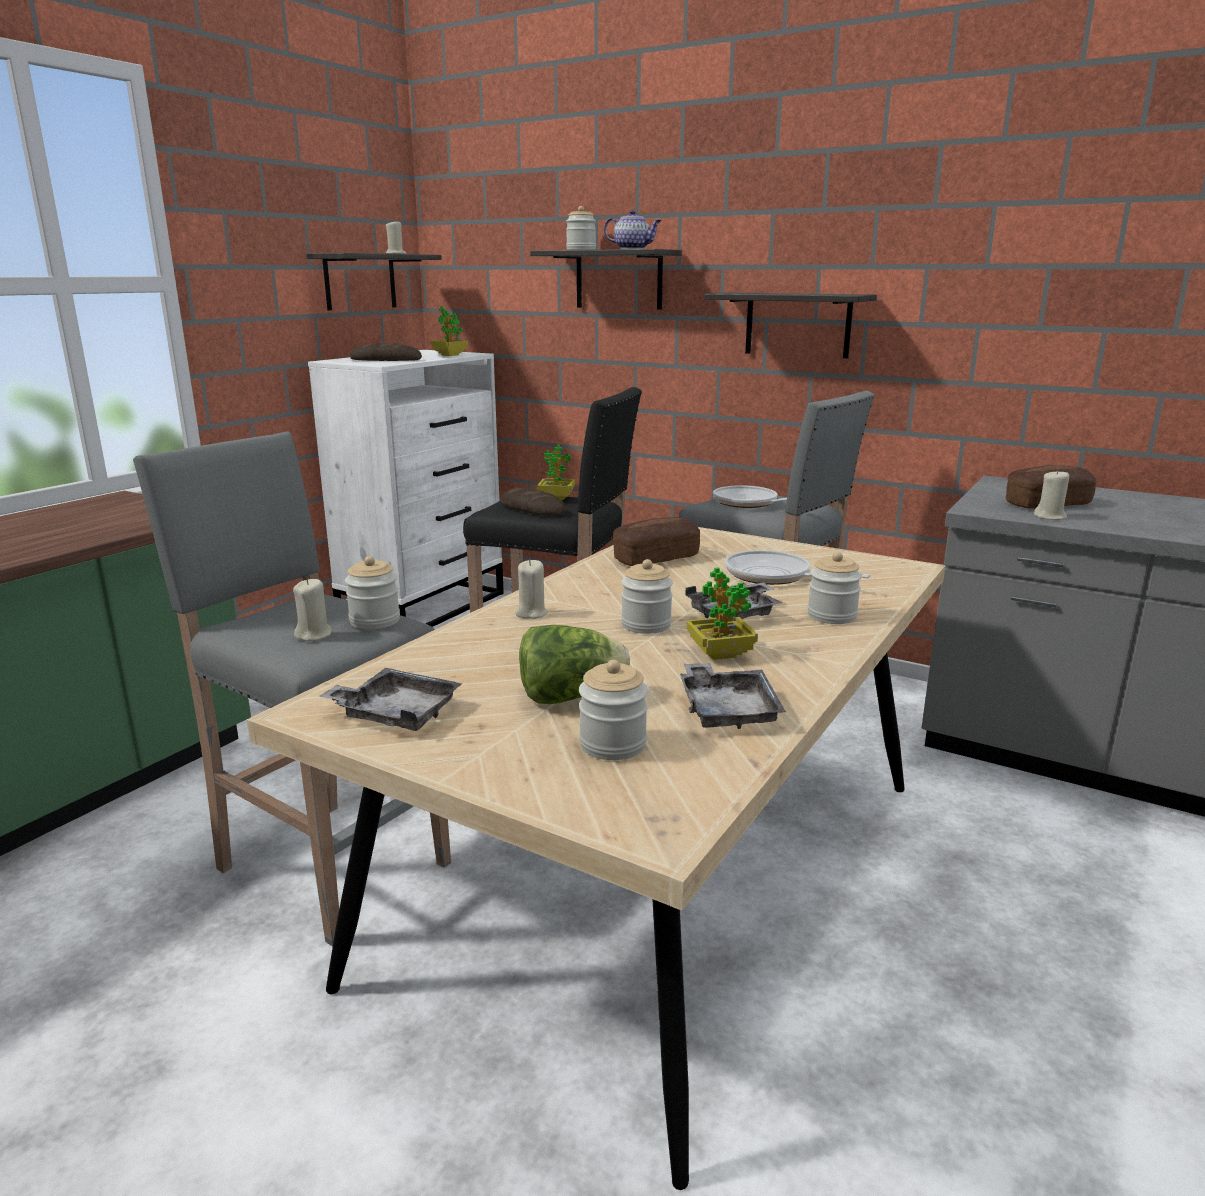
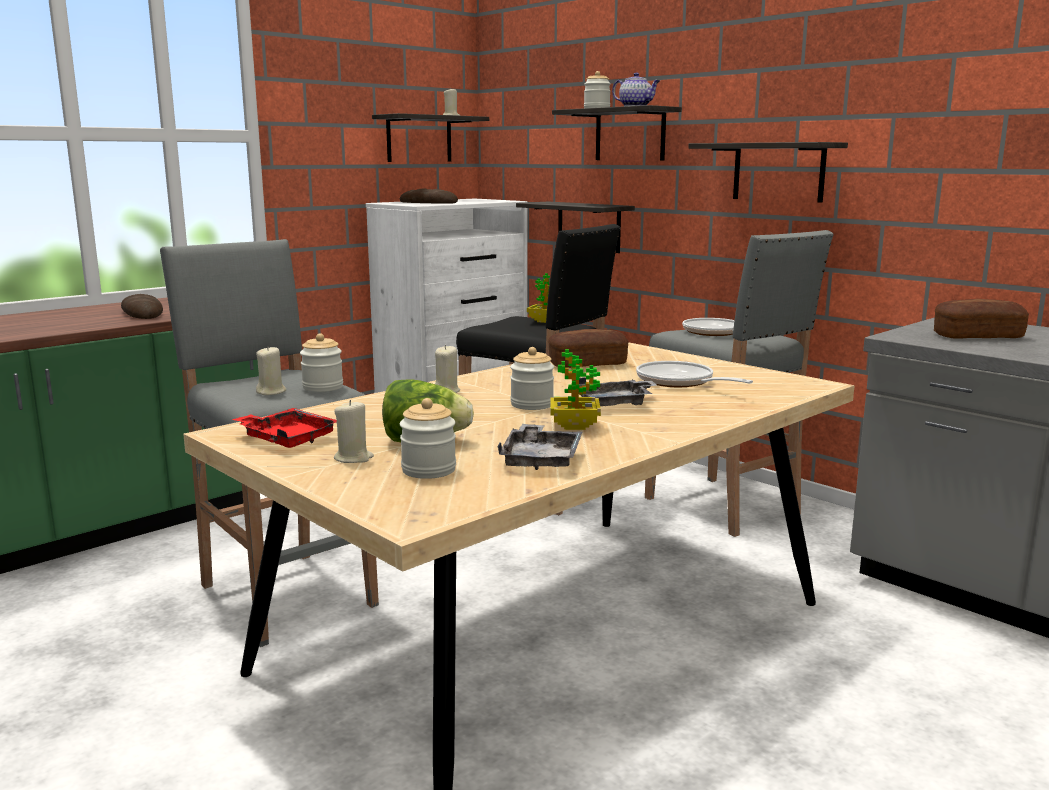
camera: 15 degrees right, 5 degrees down
grey tray [319,668,463,731] -> red tray [232,408,337,448]
potted plant [430,306,468,356] -> none
bread [500,488,566,516] -> bread moved to [121,294,163,319]
jar [807,552,862,624] -> none
beige candle [1034,469,1069,520] -> beige candle moved to [334,400,374,463]
none -> shelf [516,202,635,253]

